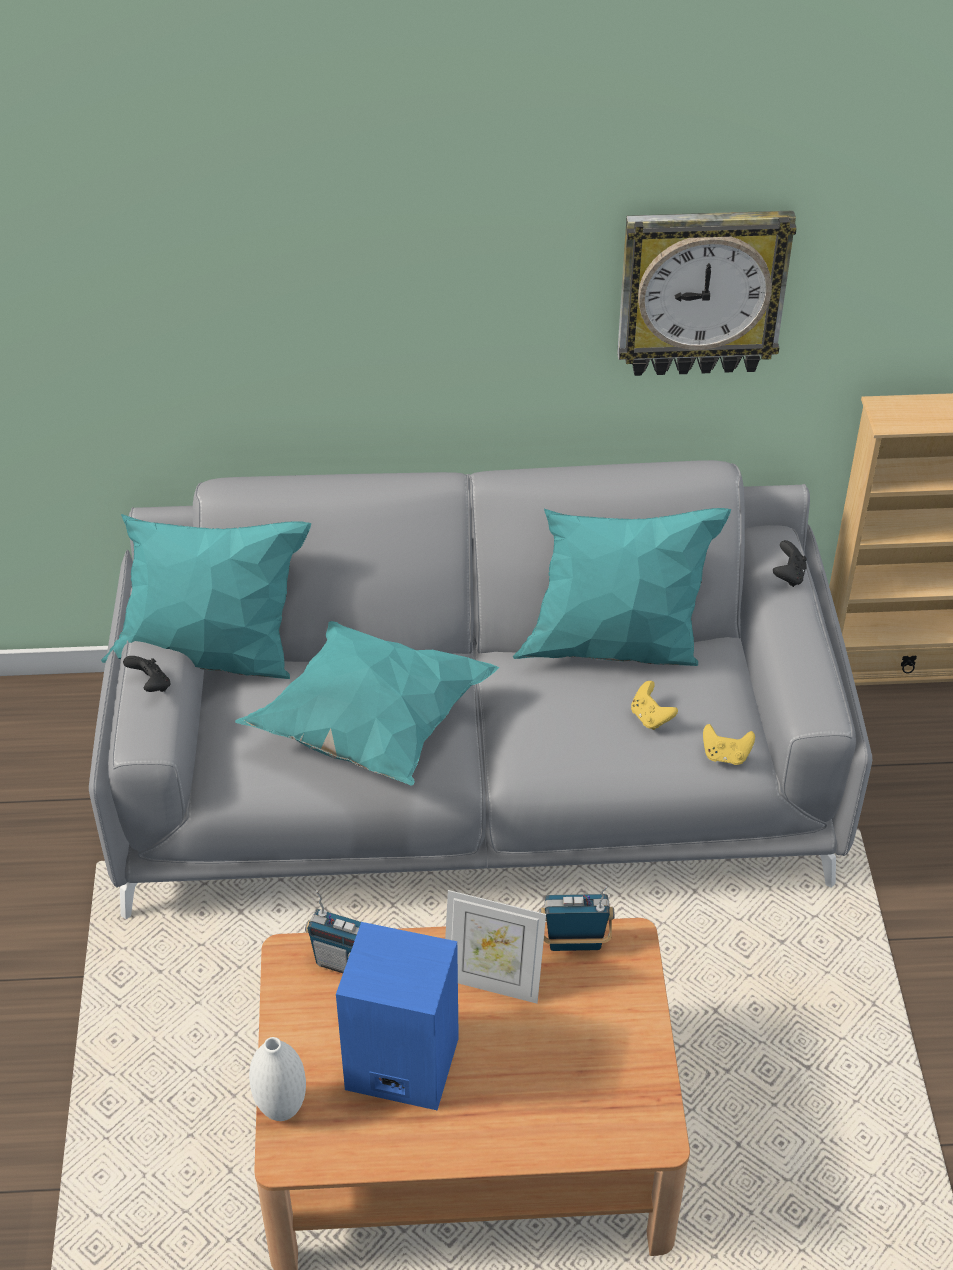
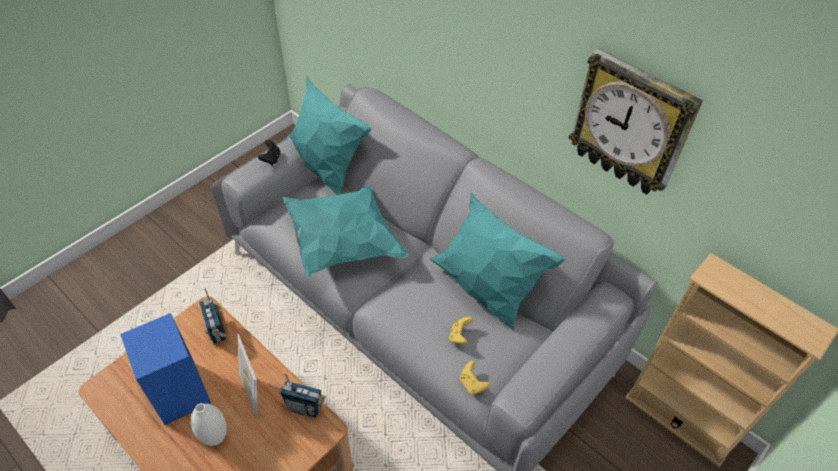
camera: 45 degrees right, 5 degrees up
white vase [249,1037,306,1121] -> white vase moved to [190,403,227,446]
radio [539,886,614,951] -> radio turned 150 degrees clockwise [280,372,326,418]
black game controller [773,540,807,587] -> none

